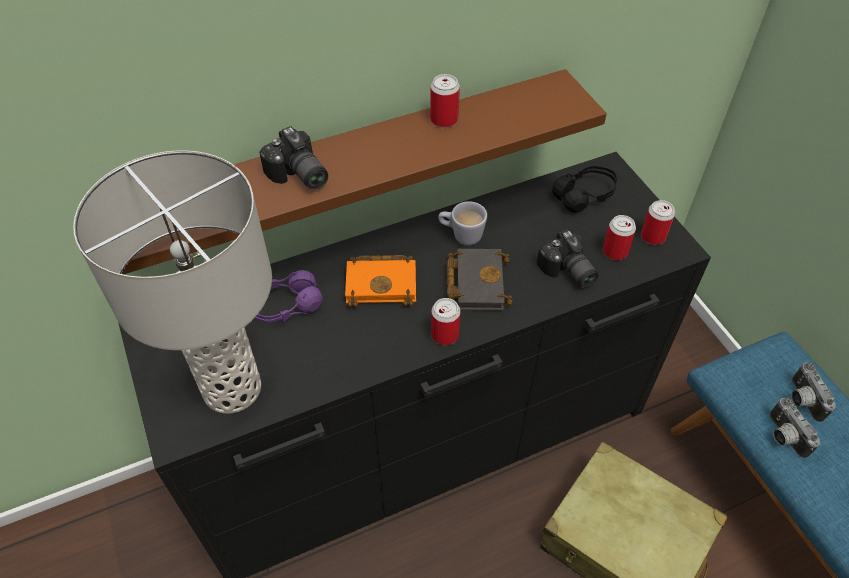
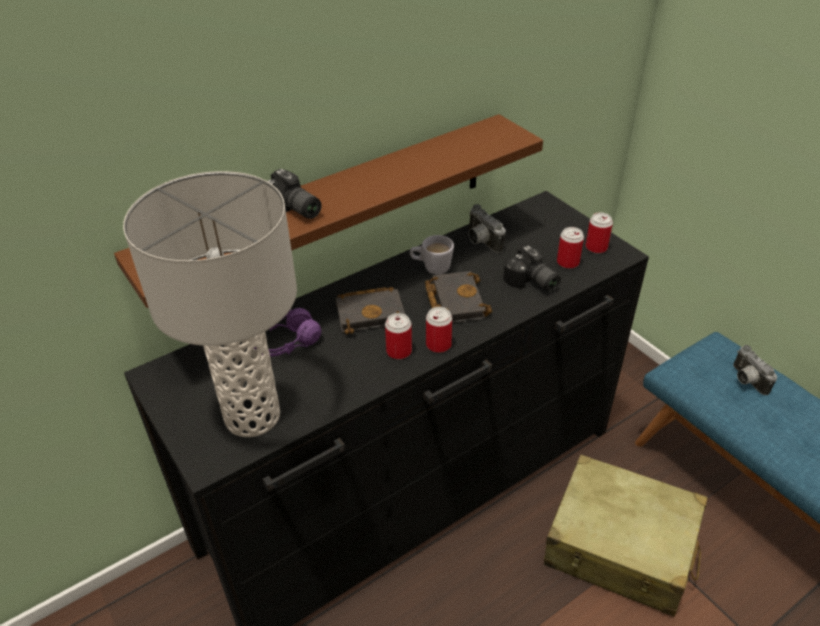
camera: 10 degrees left, 10 degrees down
orange book [345,255,416,307] -> black book [336,287,405,335]
can [430,74,460,127] -> can moved to [385,313,412,359]
black headphones [552,166,618,213] -> none
camera [770,397,820,458] -> camera moved to [469,204,506,253]

